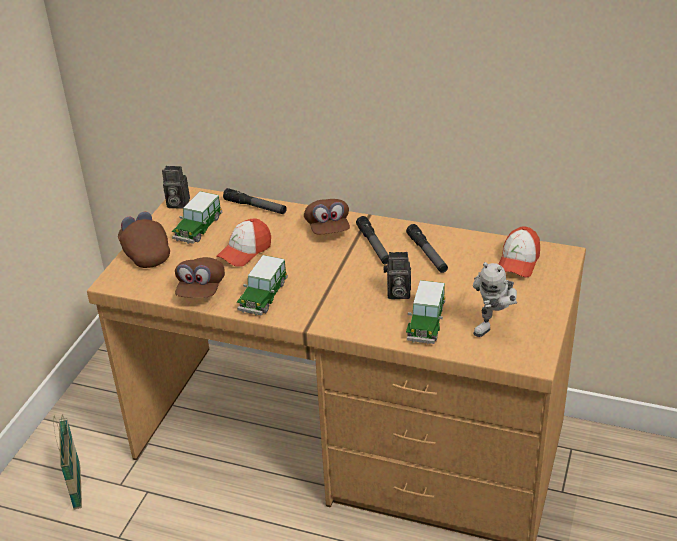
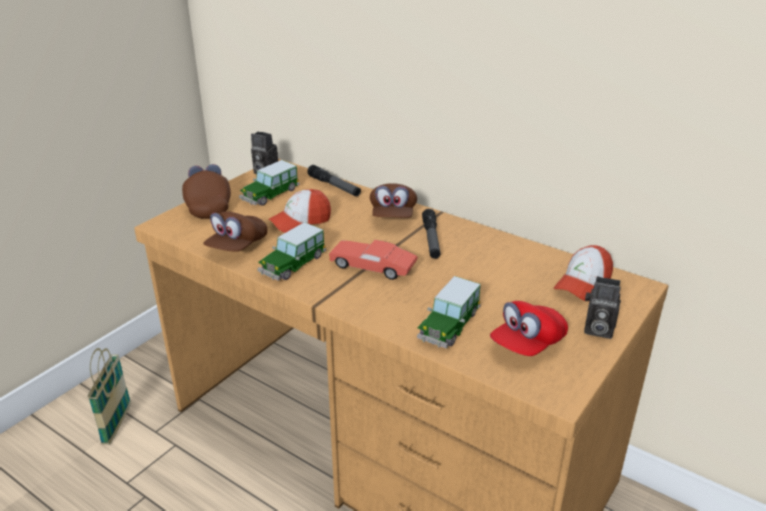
camera: 15 degrees right, 5 degrees down
camera [383,252,411,299] -> camera moved to [584,276,621,339]
flashlight [406,224,448,273] -> none
toy robot [473,262,517,337] -> red cap [490,301,568,356]
none -> red toy car [329,240,418,280]

